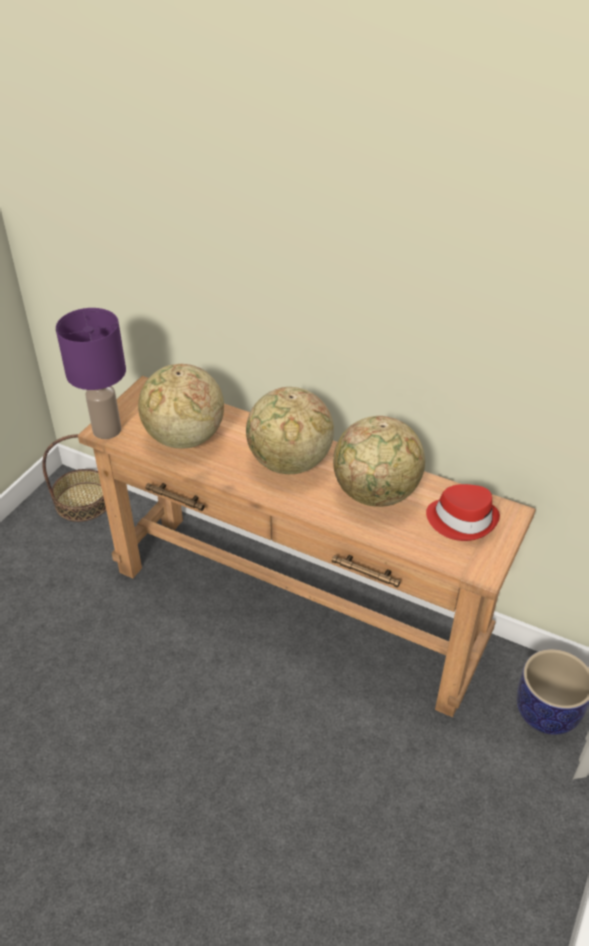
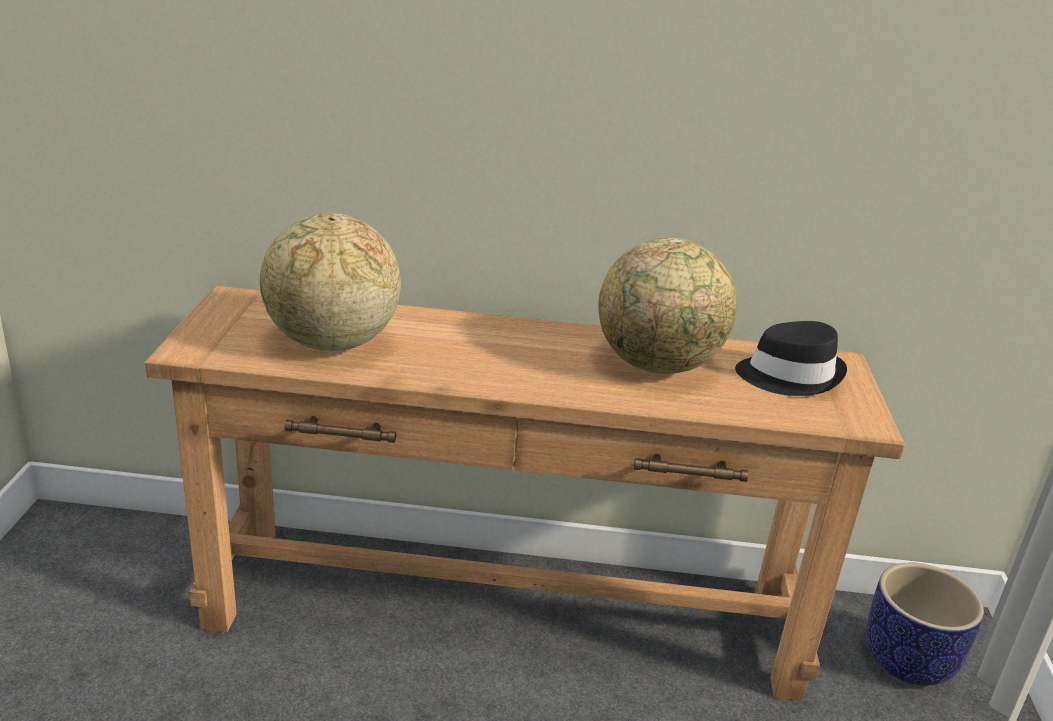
camera: 25 degrees left, 15 degrees down
basket [42,434,106,522] -> none
purple table lamp [56,308,126,439] -> none
globe [246,387,334,474] -> none
red hat [426,484,500,541] -> black hat [735,321,847,396]

